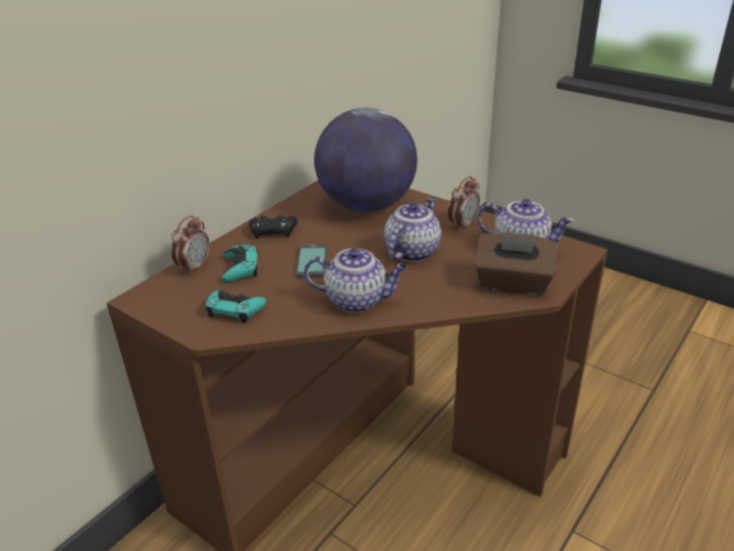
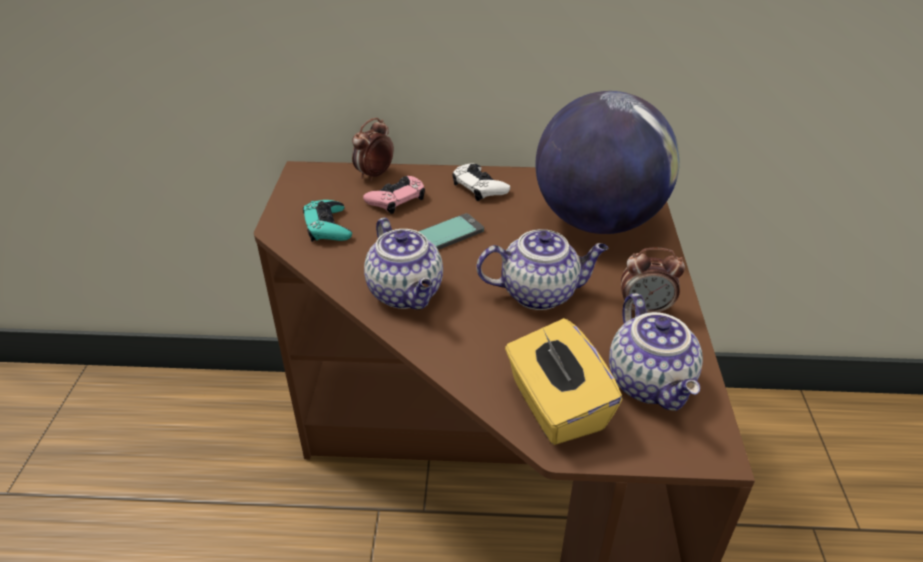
camera: 55 degrees right, 5 degrees up
alarm clock [171,215,209,275] -> alarm clock turned 135 degrees clockwise [352,118,394,181]
turquoise game controller [221,244,258,282] -> pink game controller [363,176,425,214]
black game controller [249,214,298,239] -> white game controller [452,164,510,201]
brown tissue box [475,232,557,295] -> yellow tissue box [505,318,623,445]

